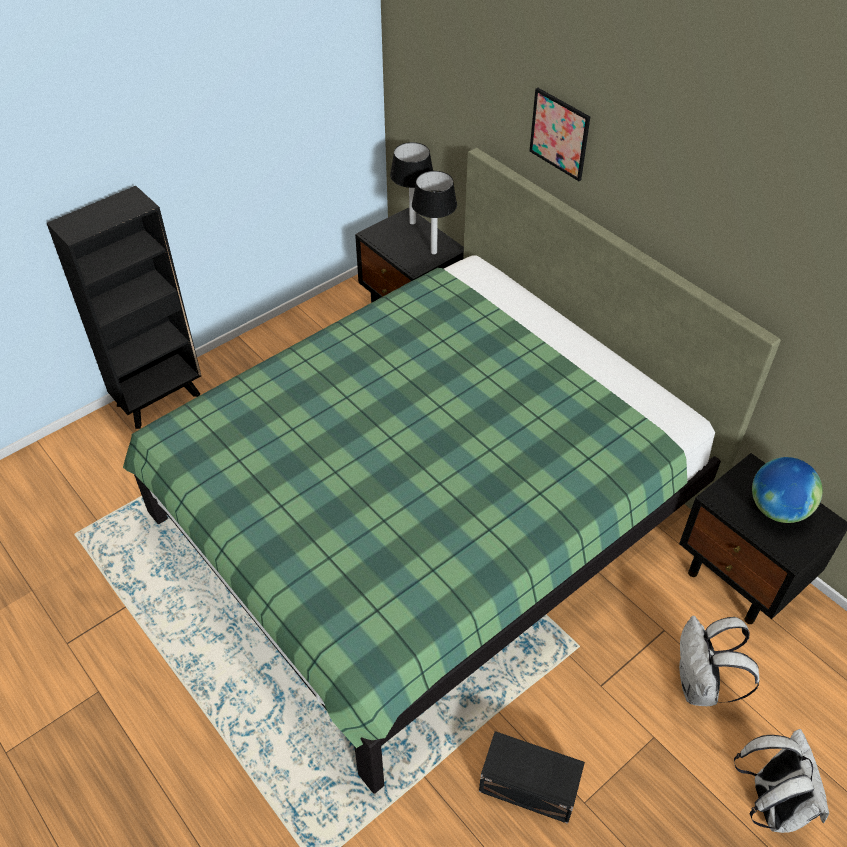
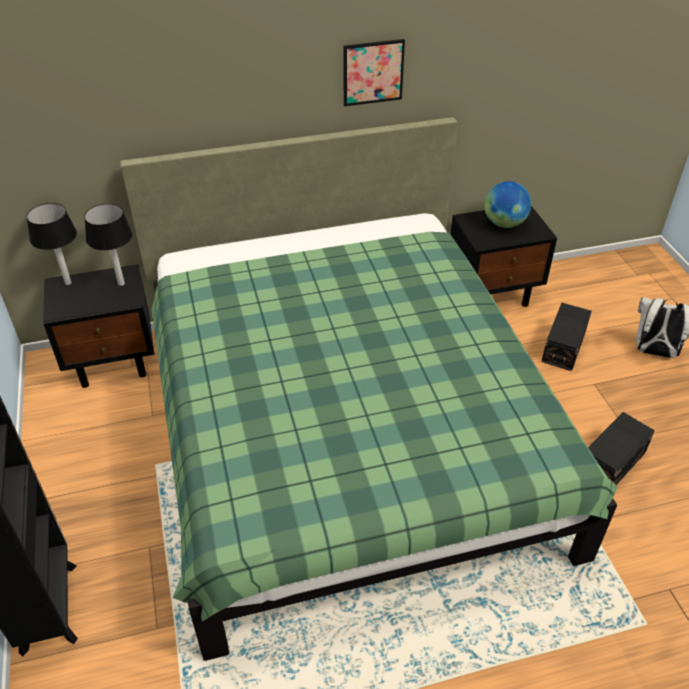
camera: 65 degrees left, 5 degrees down
picture [530,88,590,181] -> picture moved to [344,39,405,106]
white backpack [679,616,760,706] -> black storage box [541,303,592,371]

